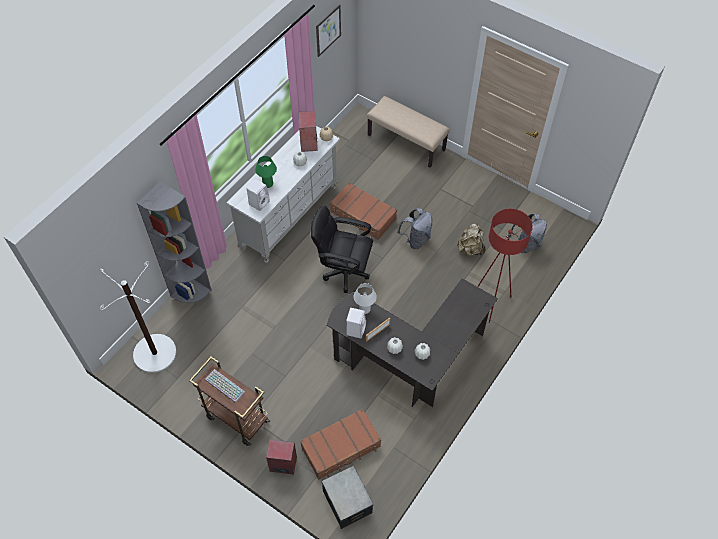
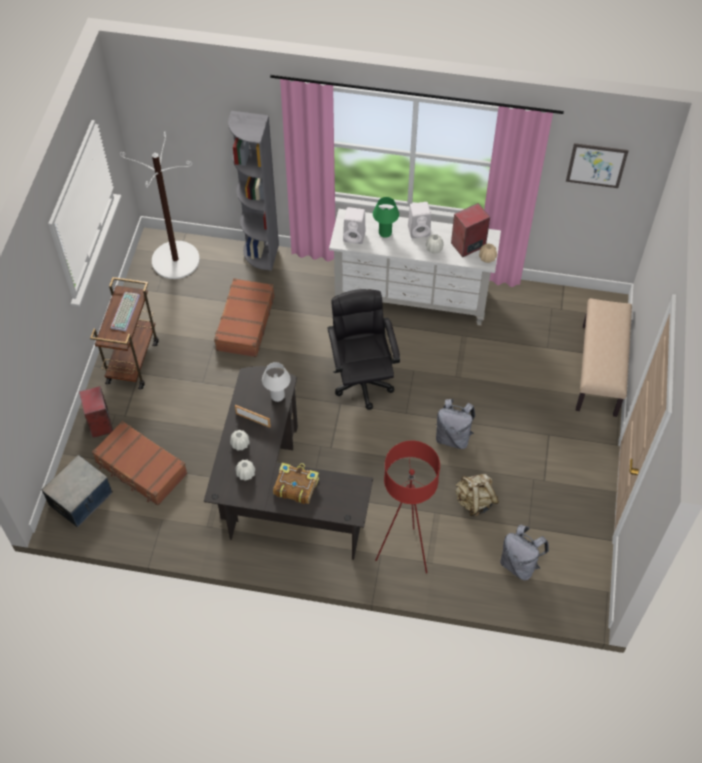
camera: 65 degrees right, 0 degrees up
brown suitcase [330,182,397,240] -> brown suitcase moved to [214,278,275,357]
white speaker [346,308,366,338] -> white speaker moved to [408,202,431,238]
none -> book [273,462,319,504]

